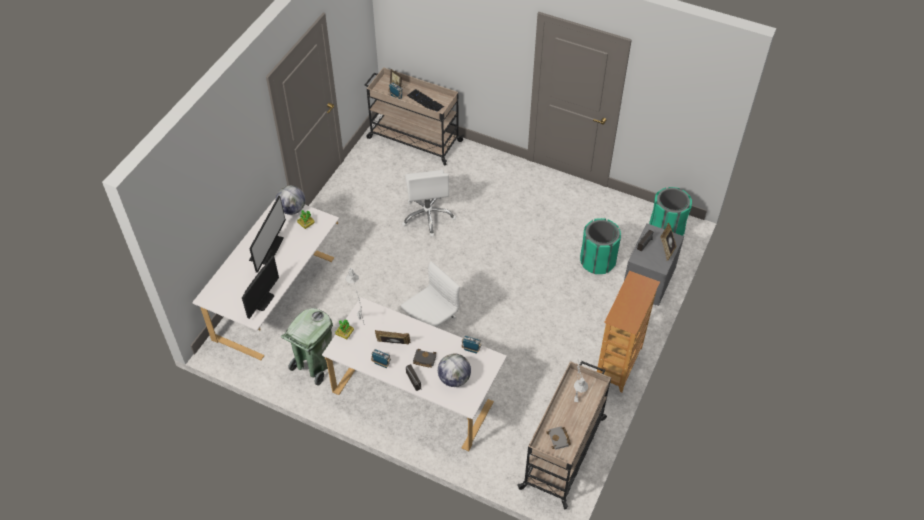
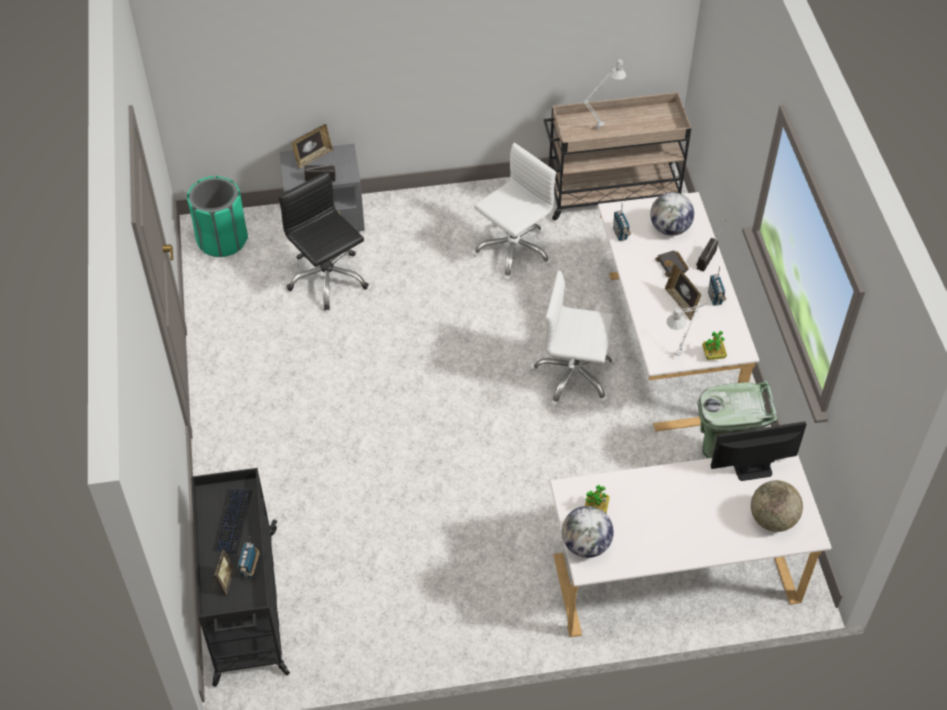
camera: 125 degrees left, 0 degrees up
monitor [249,196,286,273] -> none
beige cart [364,67,464,166] -> black cart [191,468,290,687]
white office chair [402,170,456,237] -> white office chair moved to [472,143,556,281]
grey book [546,426,571,450] -> none
green trash can [580,218,621,274] -> black office chair [278,171,369,310]
bookcase [597,271,660,392] -> none
none -> globe [751,480,803,532]

